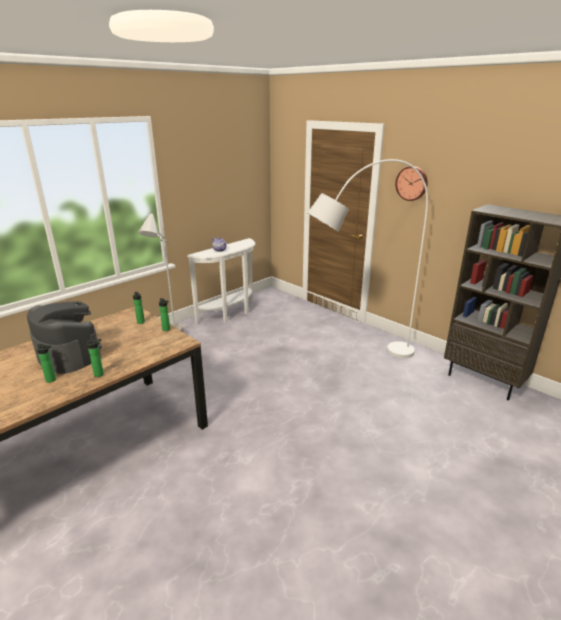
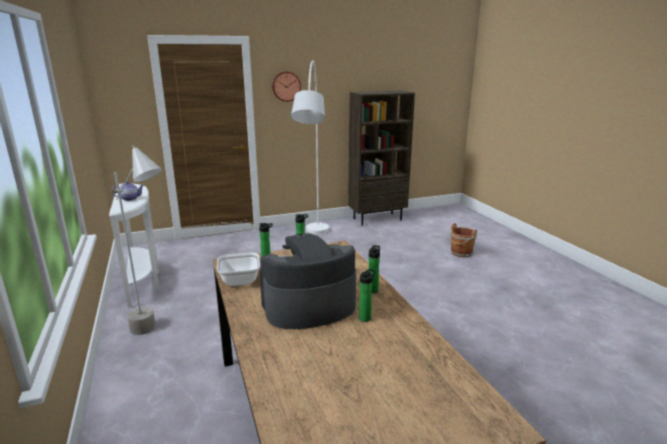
camera: 65 degrees left, 5 degrees down
none -> frying pan [217,252,288,286]
none -> brown bucket [448,223,477,257]

